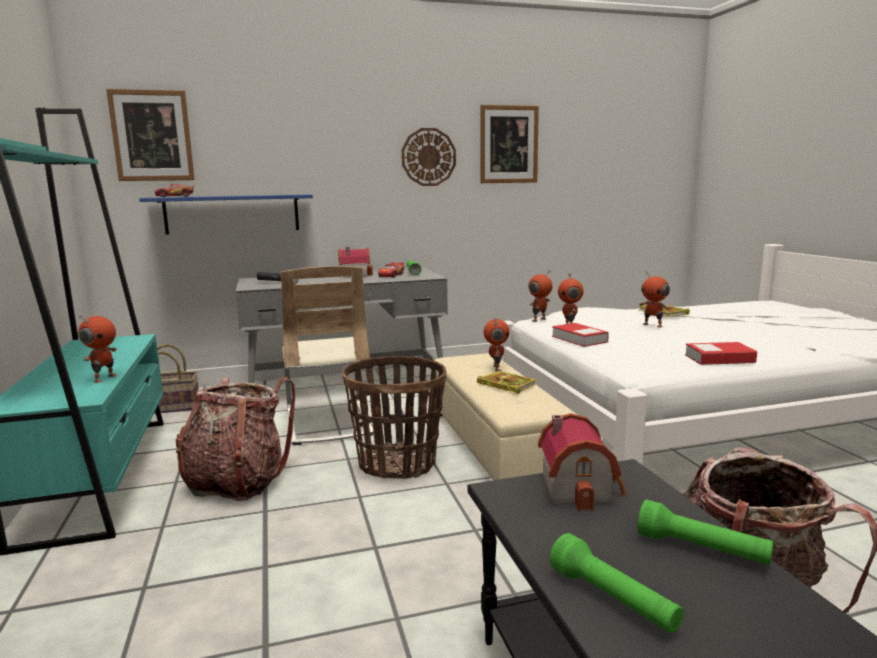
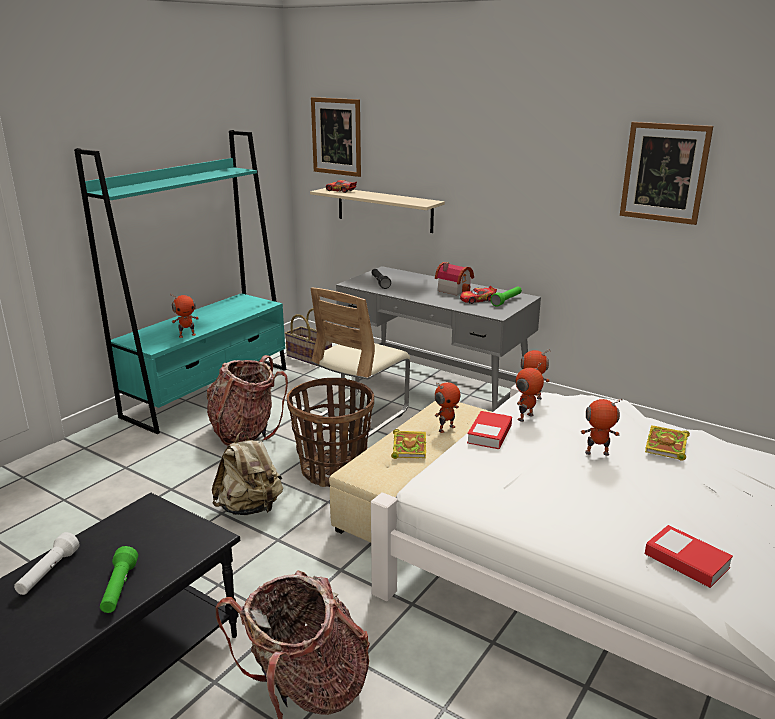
camera: 50 degrees right, 10 degrees up
blue shelf [139,194,313,235] -> beige shelf [310,188,445,233]
wall clock [402,128,456,186] -> none
toy house [538,413,626,511] -> none
green flashlight [550,533,684,633] -> white flashlight [14,532,79,595]
toy robot [639,272,670,328] -> toy robot turned 90 degrees clockwise [581,398,622,456]
book [685,342,757,365] -> book moved to [645,525,733,588]
none -> beige backpack [212,431,283,515]

